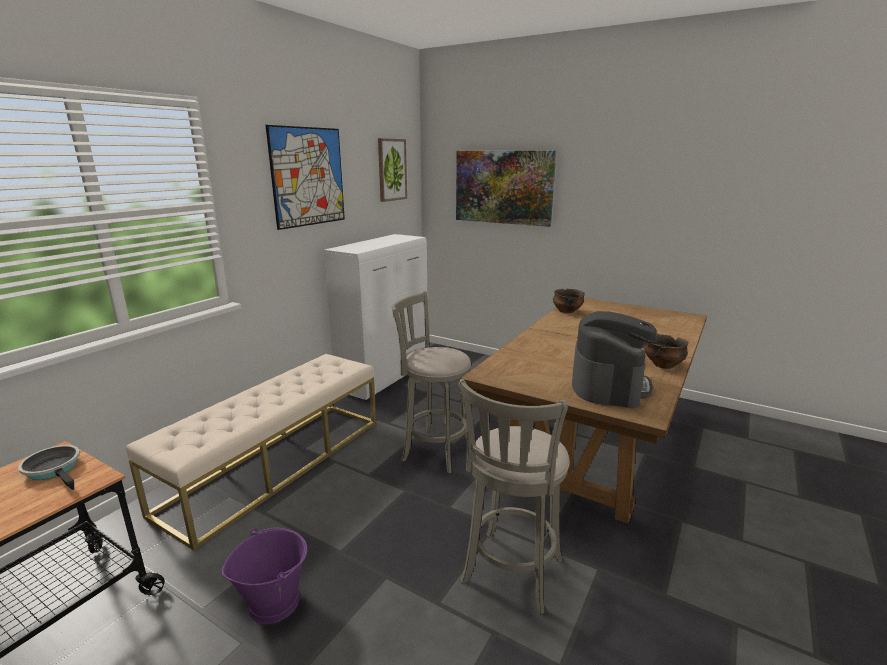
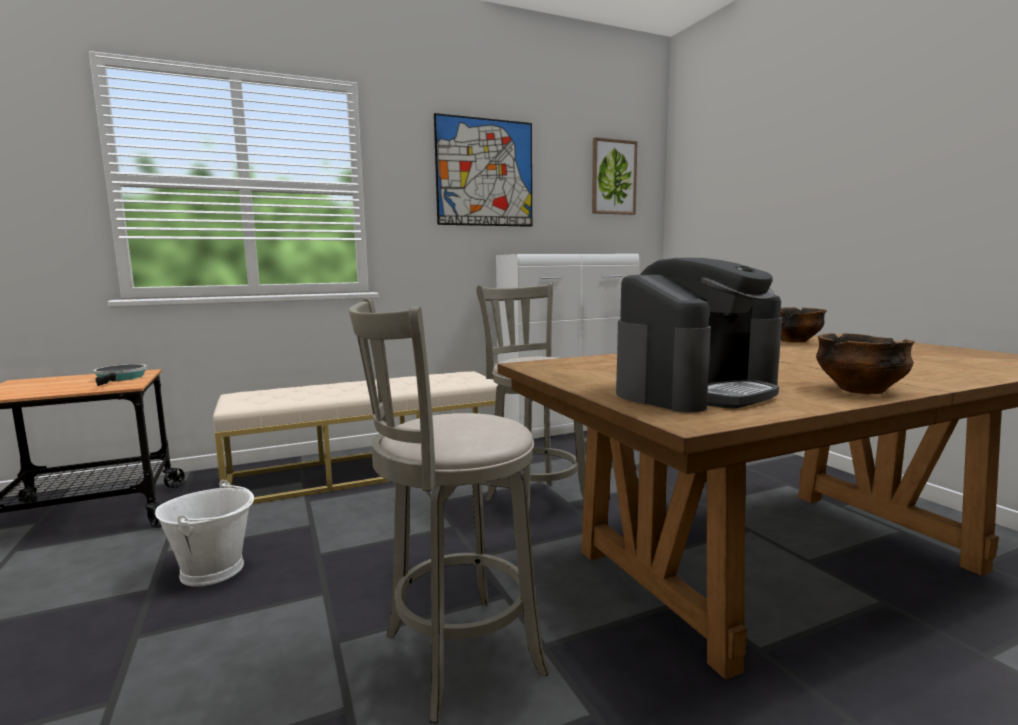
camera: 35 degrees right, 10 degrees down
purple bucket [222,528,307,624] -> white bucket [155,480,254,587]
picture [456,151,556,227] -> none

